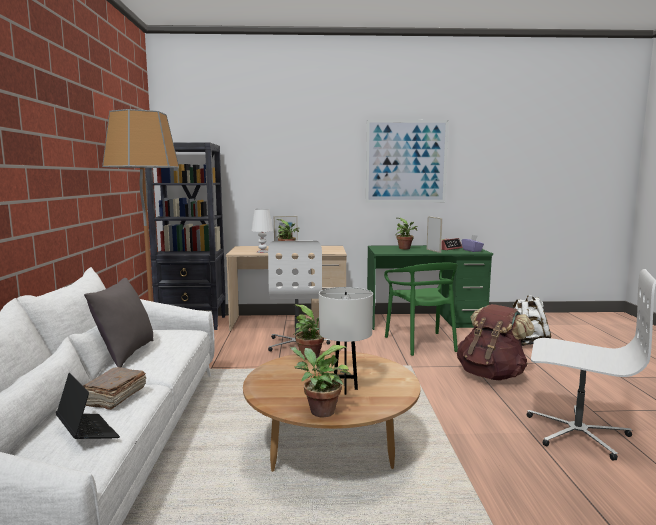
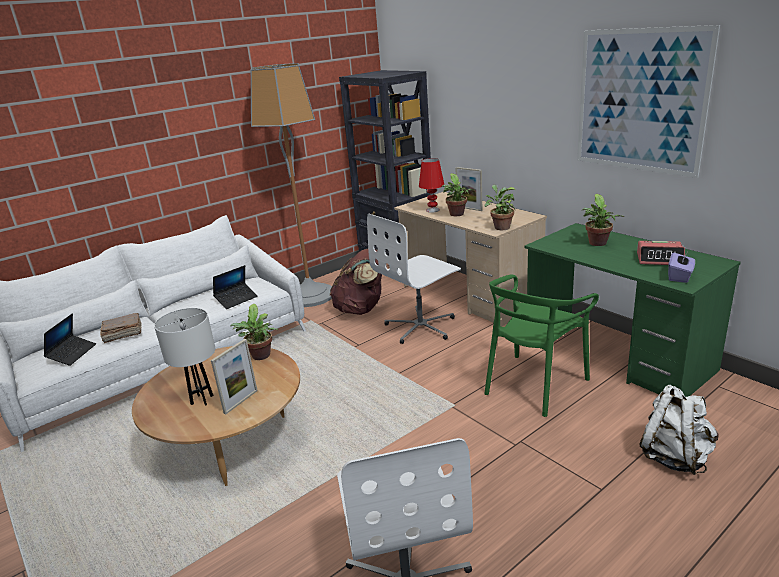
camera: 55 degrees right, 15 degrees up
grey pillow [84,278,154,368] -> none
white table lamp [251,209,273,253] -> red table lamp [419,158,444,213]
potted plant [290,345,351,417] -> potted plant moved to [485,185,516,231]
picture frame [427,216,443,253] -> picture frame moved to [211,339,258,415]
brown backpack [457,304,535,381] -> brown backpack moved to [330,249,382,315]
none -> laptop [213,265,258,309]

